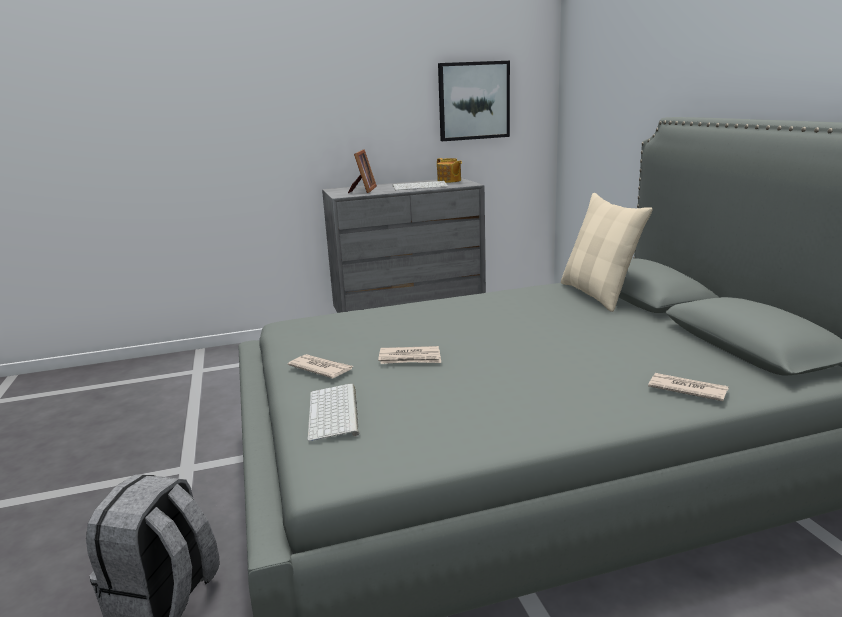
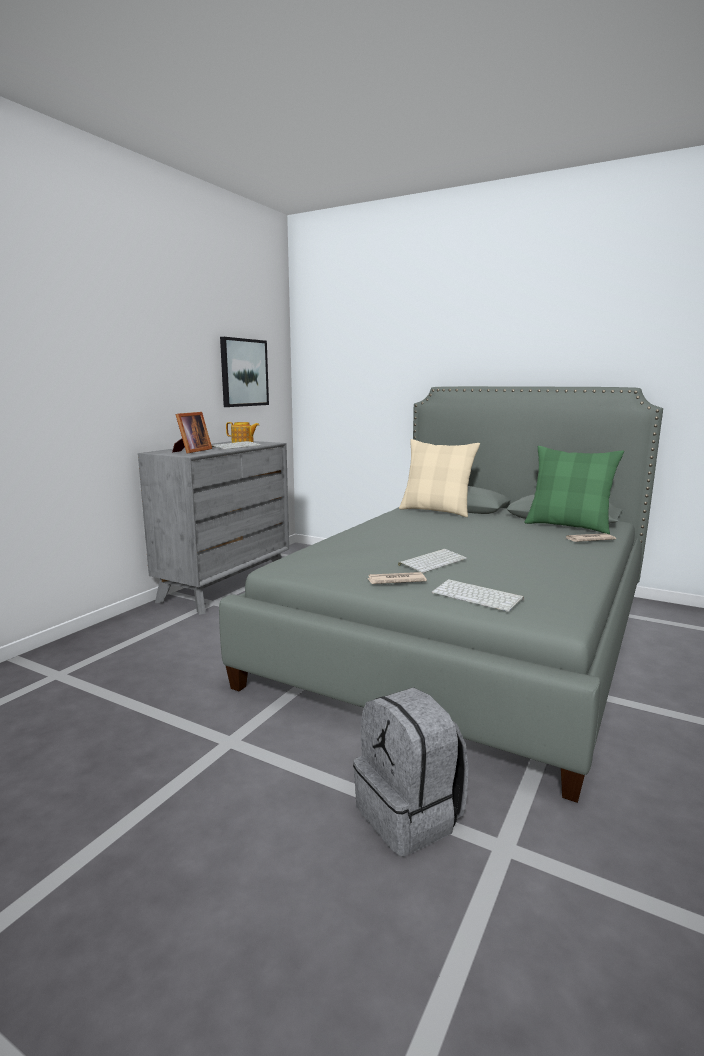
camera: 45 degrees left, 5 degrees down
picture frame [348,149,377,193] -> picture frame turned 60 degrees clockwise [172,412,212,453]
newspaper [378,346,441,364] -> keyboard [398,549,467,573]
none -> green pillow [524,446,624,534]

